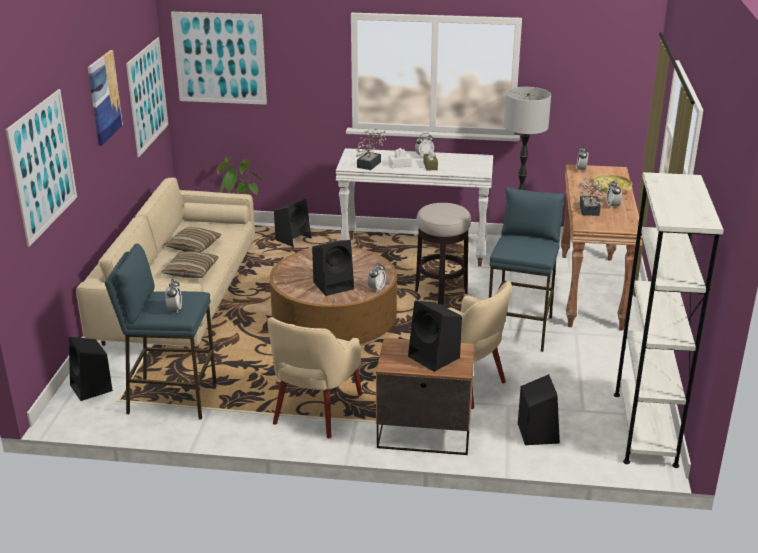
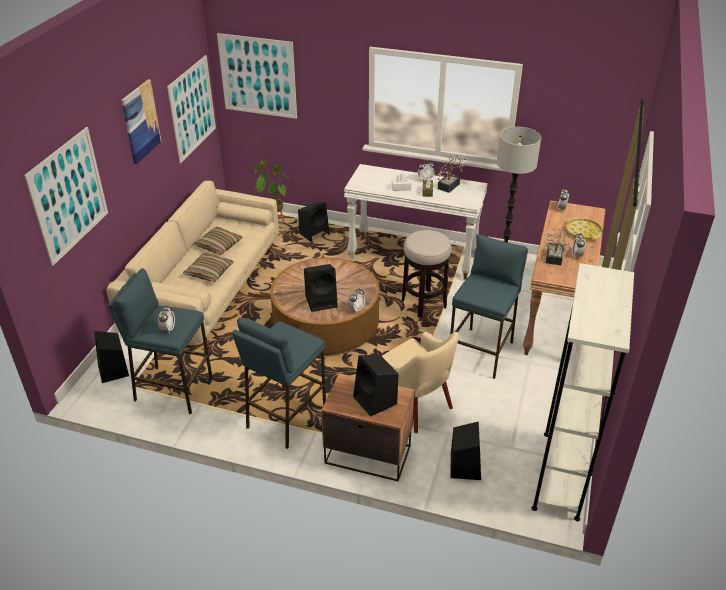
camera: 10 degrees right, 10 degrees up
beige armchair [267,317,362,438] -> blue stool [232,318,326,449]
potted plant [356,128,387,170] -> potted plant moved to [438,155,466,193]

